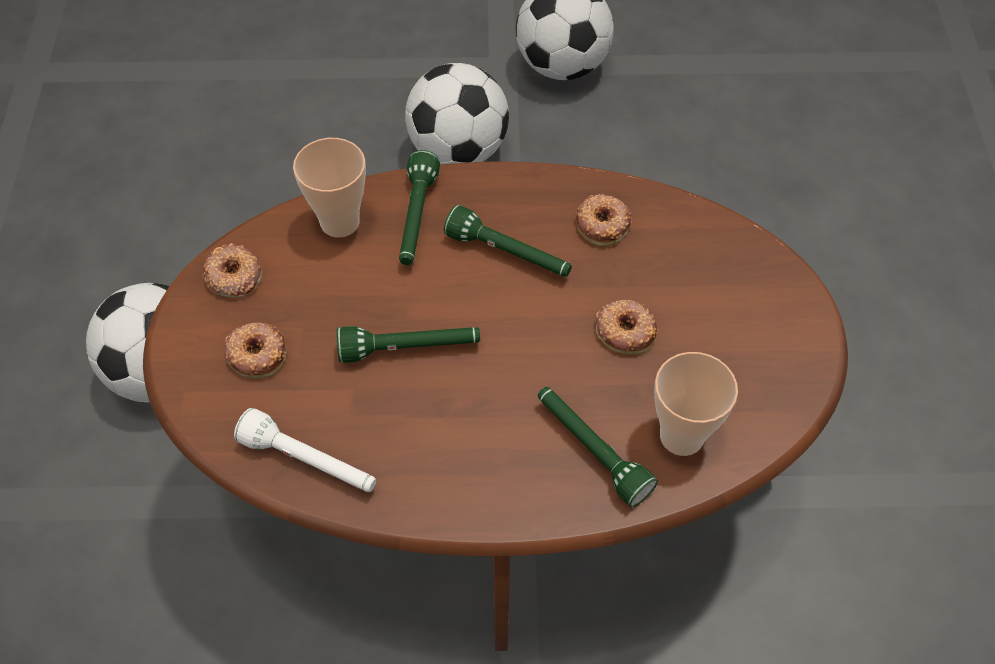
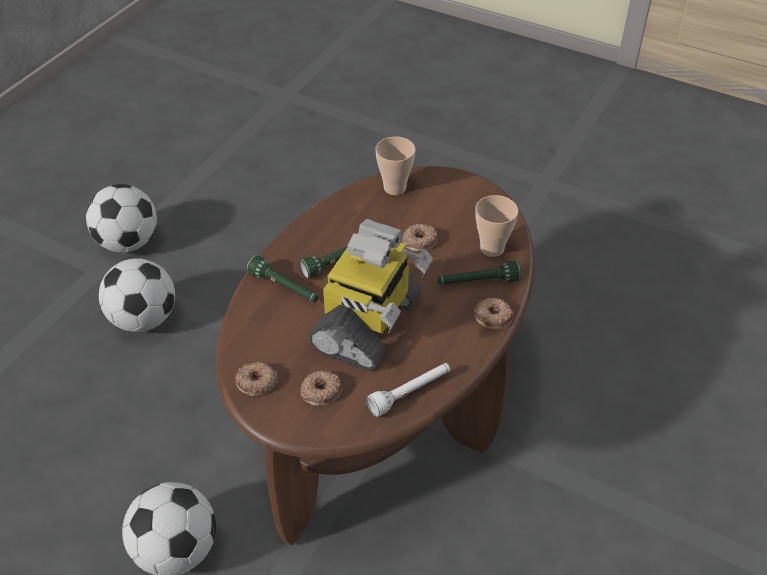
camera: 60 degrees left, 10 degrees down
cup [293,138,366,237] -> cup moved to [376,137,415,195]
green flashlight [337,326,480,363] -> toy robot [308,219,433,371]
donut [576,194,632,247] -> donut moved to [474,298,514,329]

